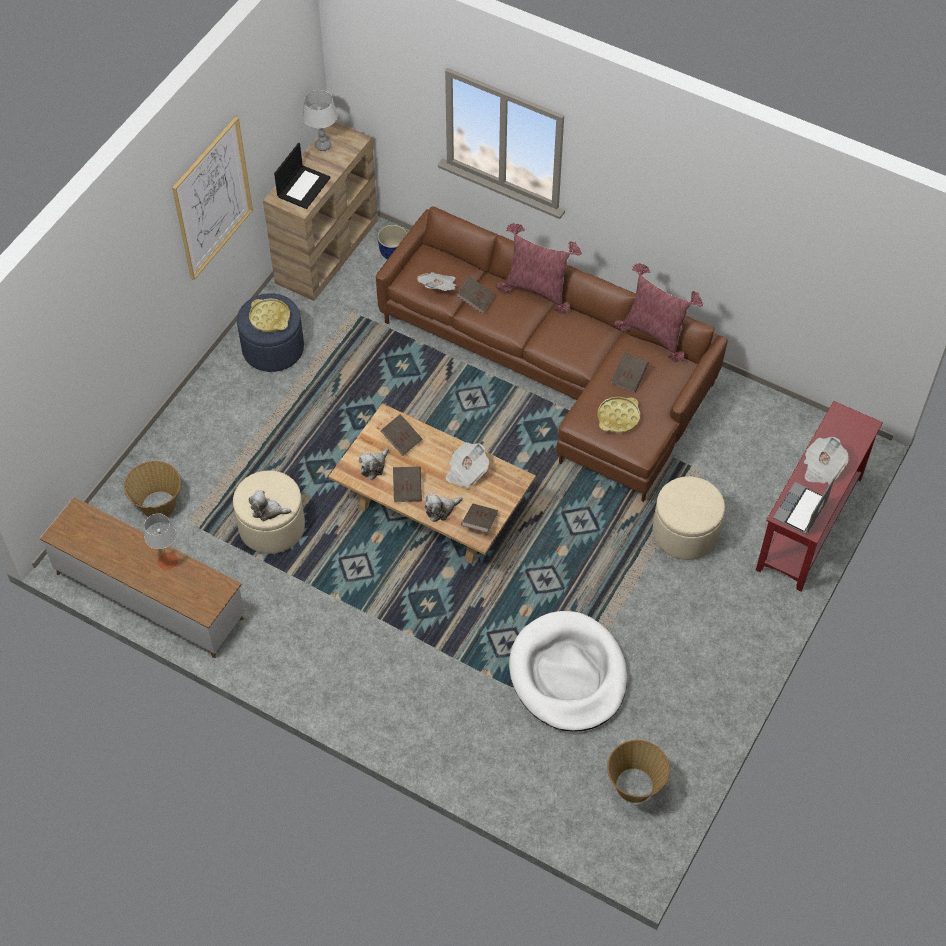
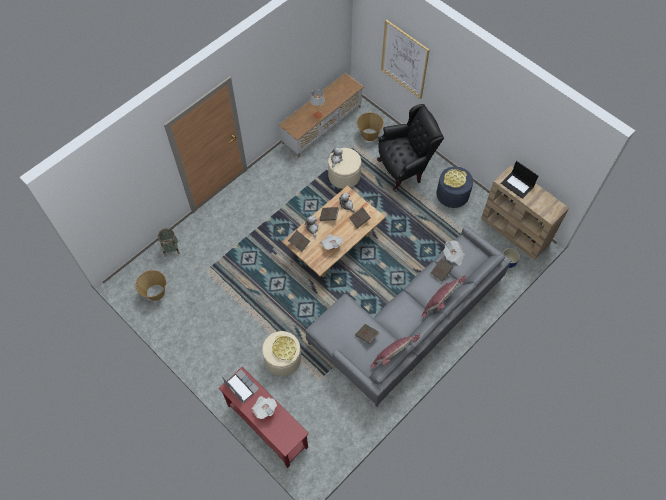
camera: 105 degrees right, 5 degrees up
picture [172,116,253,280] -> picture moved to [381,19,430,99]
grey table lamp [302,90,338,151] -> none
brown sofa [376,206,728,502] -> grey sofa [306,226,511,407]
white dog bed [509,611,627,732] -> none
yellow tray [597,397,640,433] -> yellow tray moved to [272,335,297,360]
none -> basket [158,228,180,257]
none -> black armchair [377,104,444,192]

